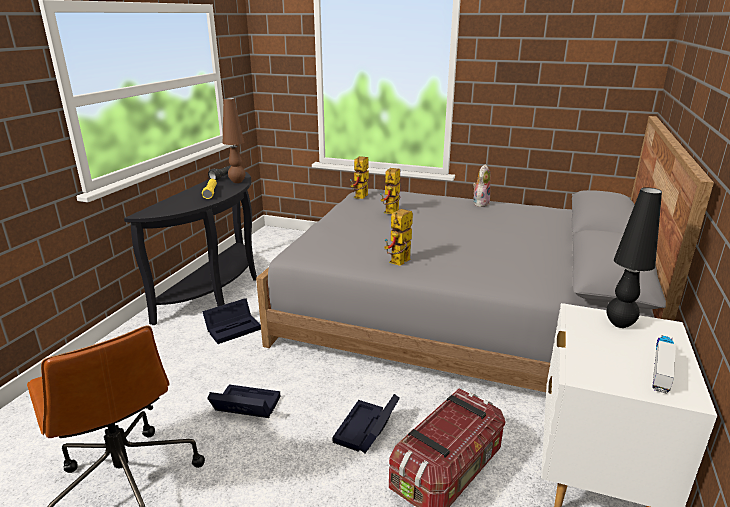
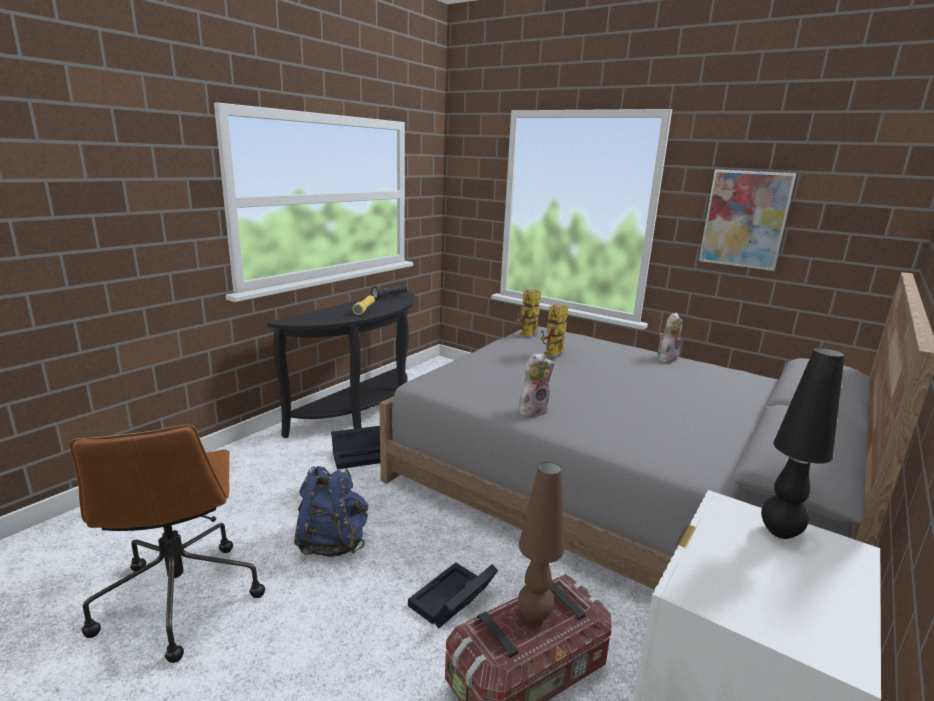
camera: 15 degrees right, 5 degrees down
black storage box [207,384,281,418] -> blue backpack [294,466,368,557]
brown table lamp [223,98,246,183] -> brown table lamp moved to [518,462,565,622]
toy robot [384,209,413,266] -> plush toy [519,352,555,417]
toy truck [652,335,676,393] -> none
none -> picture [699,169,797,271]

